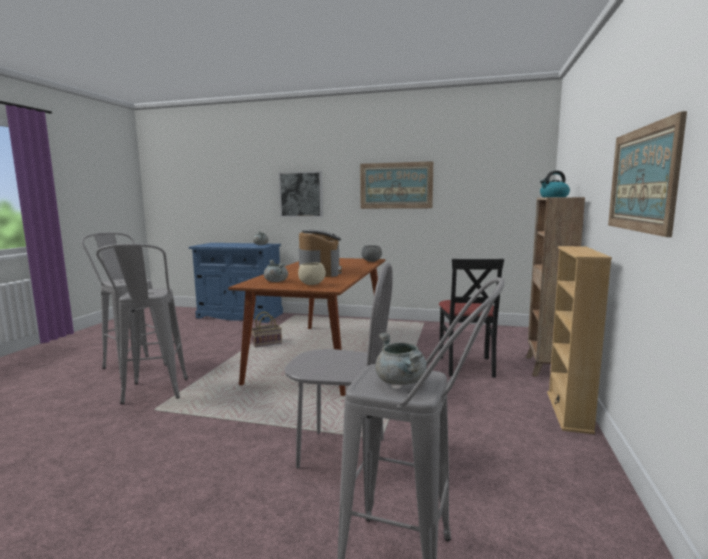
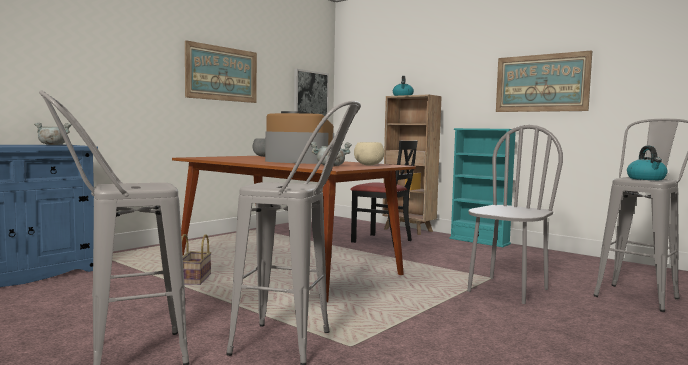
camera: 65 degrees left, 5 degrees down
picture [279,171,323,217] -> picture moved to [294,69,329,116]
grey cooking pot [375,332,427,385] -> kettle [627,146,668,180]
beige bookcase [547,246,612,434] -> turquoise bookcase [449,128,516,247]

